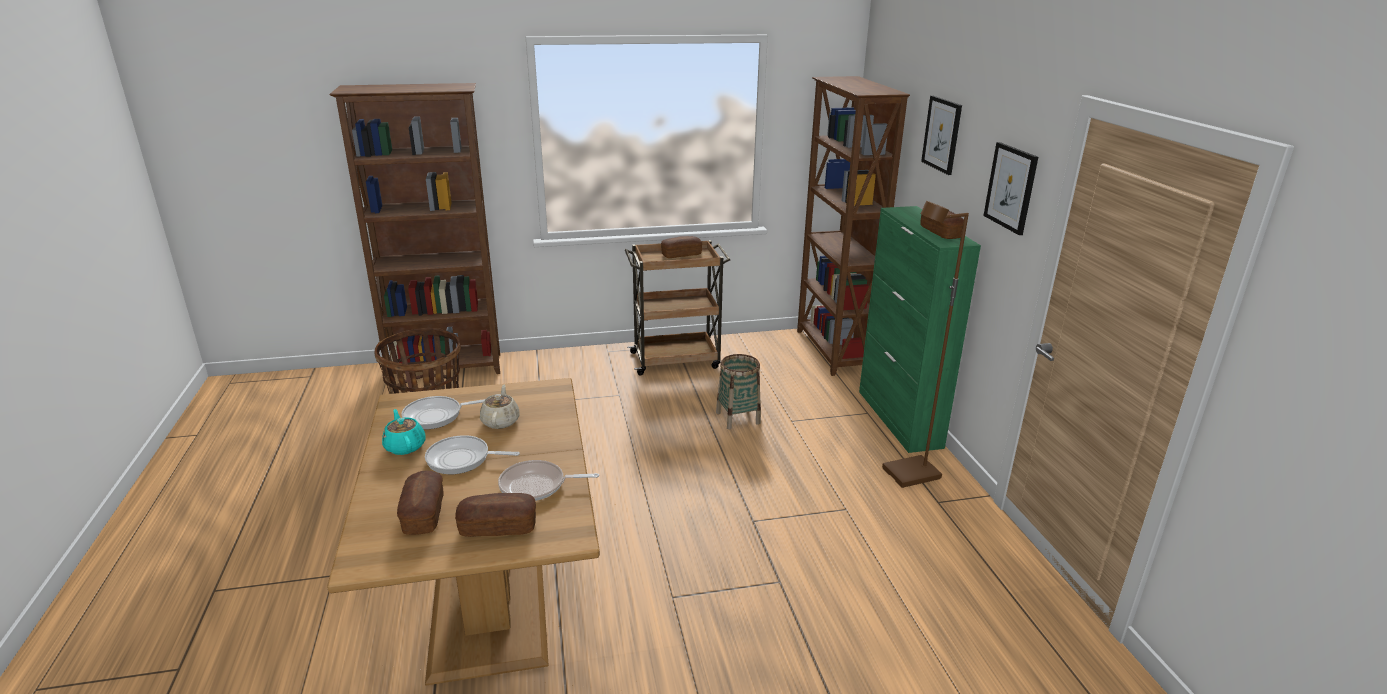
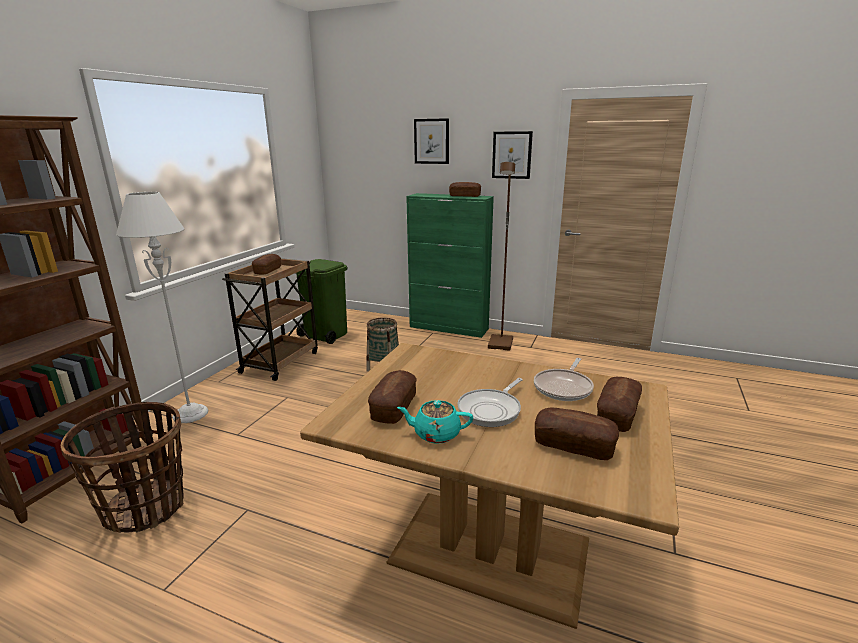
camera: 55 degrees left, 5 degrees down
frying pan [402,396,485,430] -> bread [368,370,417,424]
beige teapot [480,385,520,429] -> none
brown bookcase [797,76,910,376] -> none
none -> grey floor lamp [116,192,208,423]
none -> green trash can [296,259,347,344]

